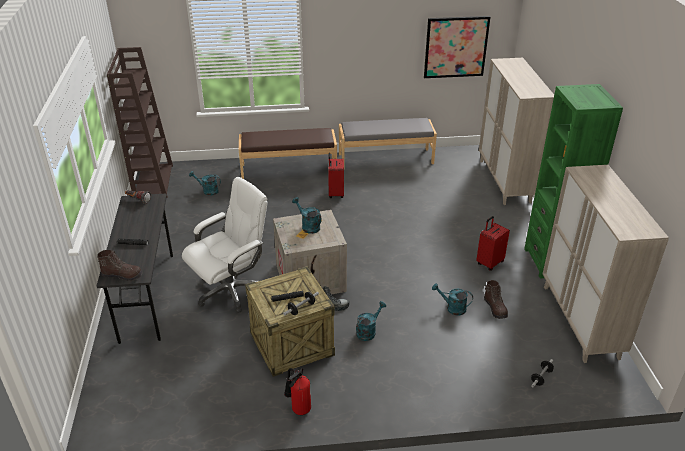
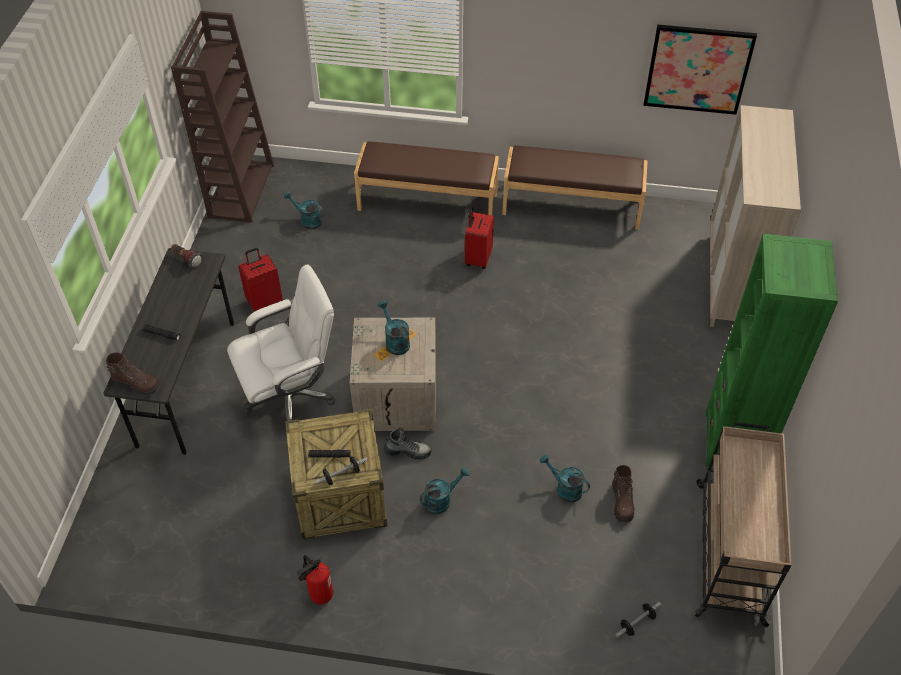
camera: 15 degrees right, 15 degrees up
grey bench [339,118,437,169] -> brown bench [502,145,648,230]
red suitcase [476,216,510,271] -> red suitcase moved to [238,248,283,311]
beige cabinet [543,165,669,363] -> beige cart [695,422,792,627]

